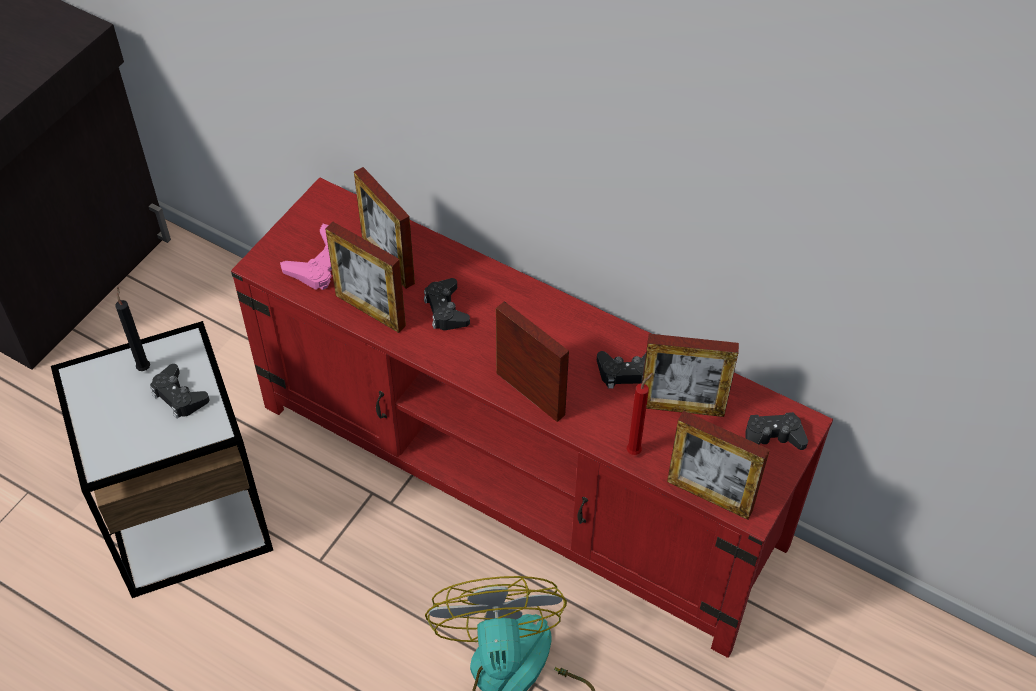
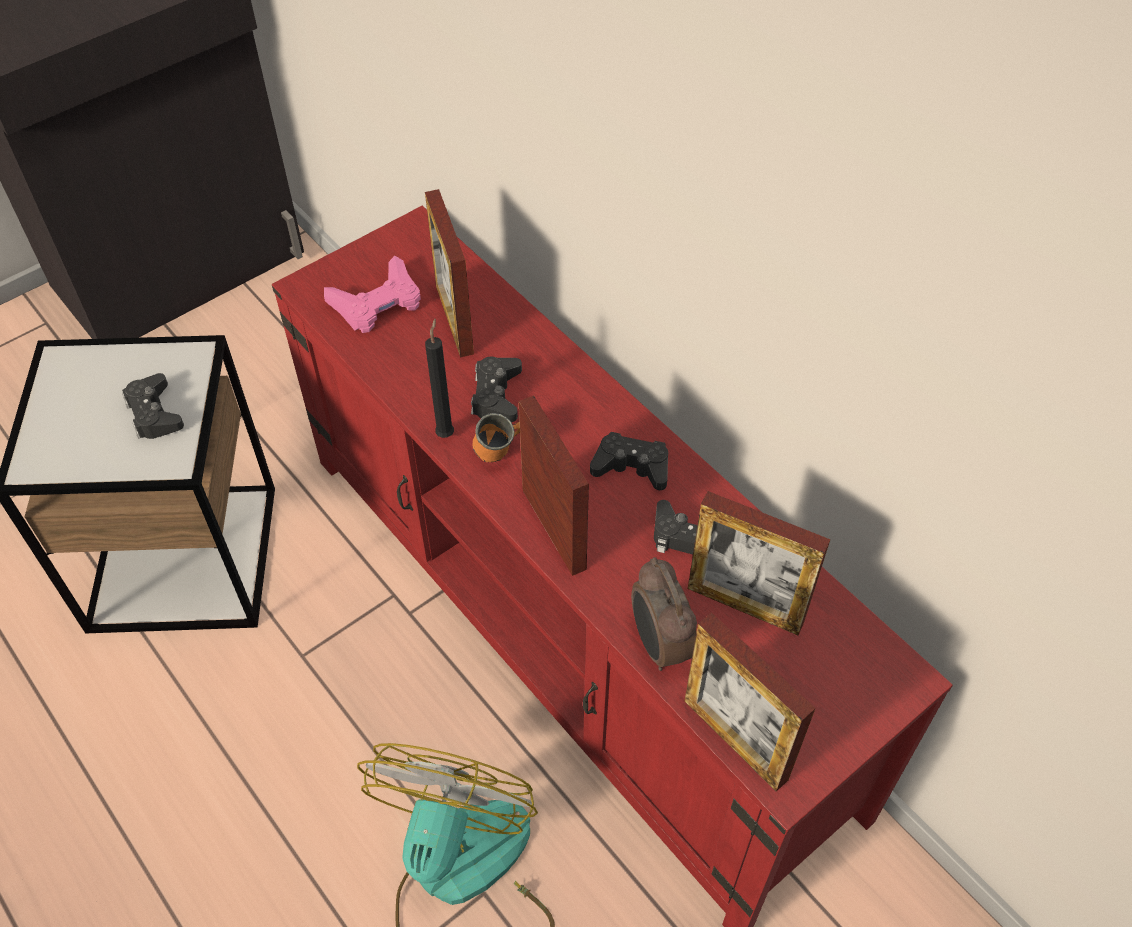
camera: 20 degrees right, 0 degrees up
black candle [115,288,150,371] -> black candle moved to [425,319,454,438]
picture frame [325,222,406,333] -> none
red candle [627,373,653,455] -> alarm clock [631,557,697,671]
black game controller [745,412,808,450] -> black game controller moved to [590,432,668,490]
none -> orange mug [473,413,520,462]

